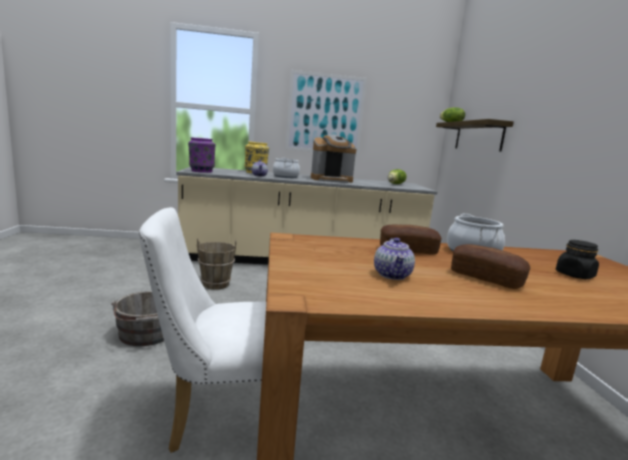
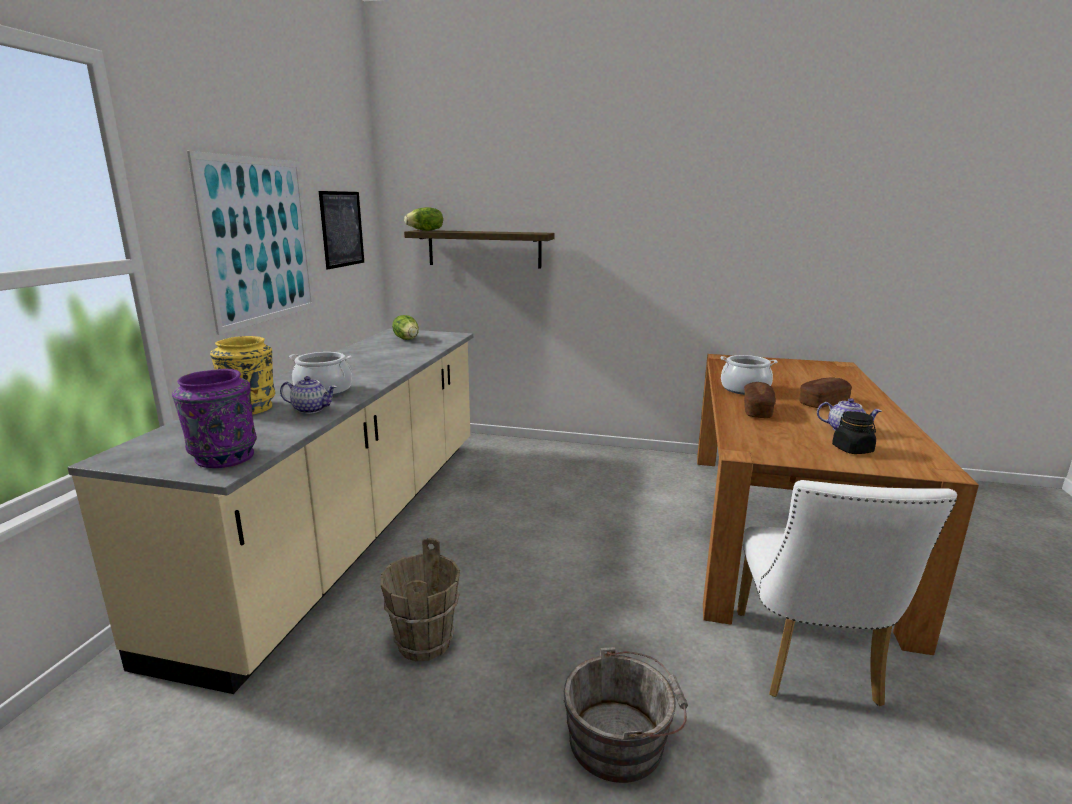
camera: 70 degrees left, 5 degrees up
coffee machine [311,135,356,183] -> none
black jar [556,240,599,279] -> black jar moved to [832,411,876,454]
none -> picture [319,191,364,270]

